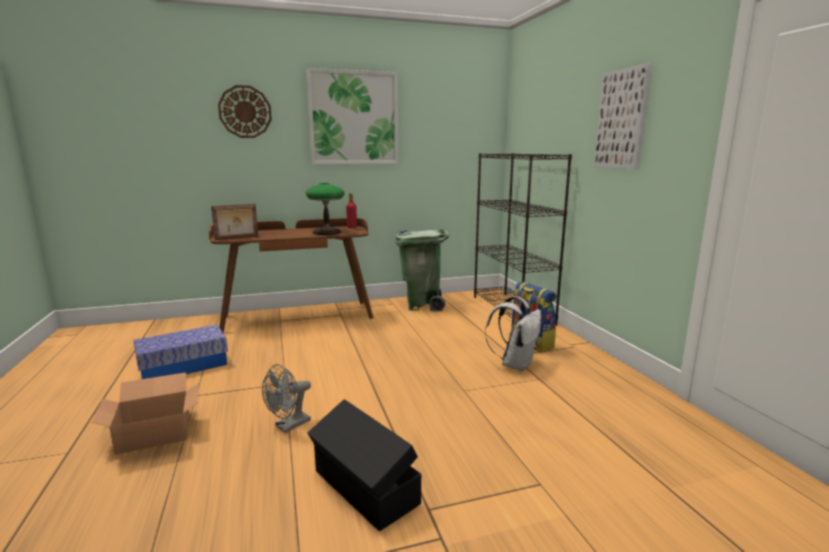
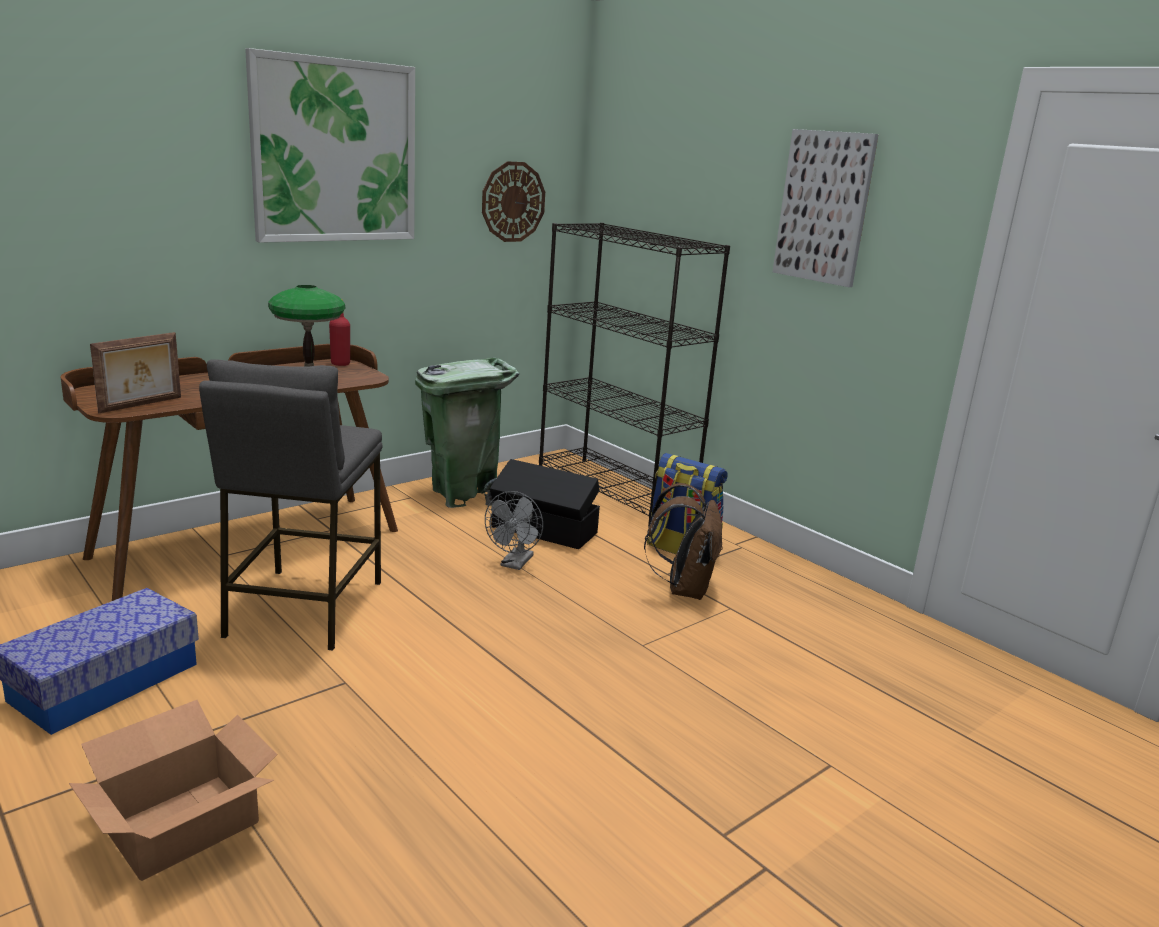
camera: 25 degrees left, 5 degrees up
wall clock [218,85,272,138] -> wall clock moved to [482,161,545,242]
grey fan [262,364,311,433] -> grey fan moved to [485,491,543,570]
black storage box [307,399,421,531] -> black storage box moved to [490,459,600,549]
white backpack [485,296,541,372] -> brown backpack [644,483,723,600]
none -> grey stool [199,359,382,650]

